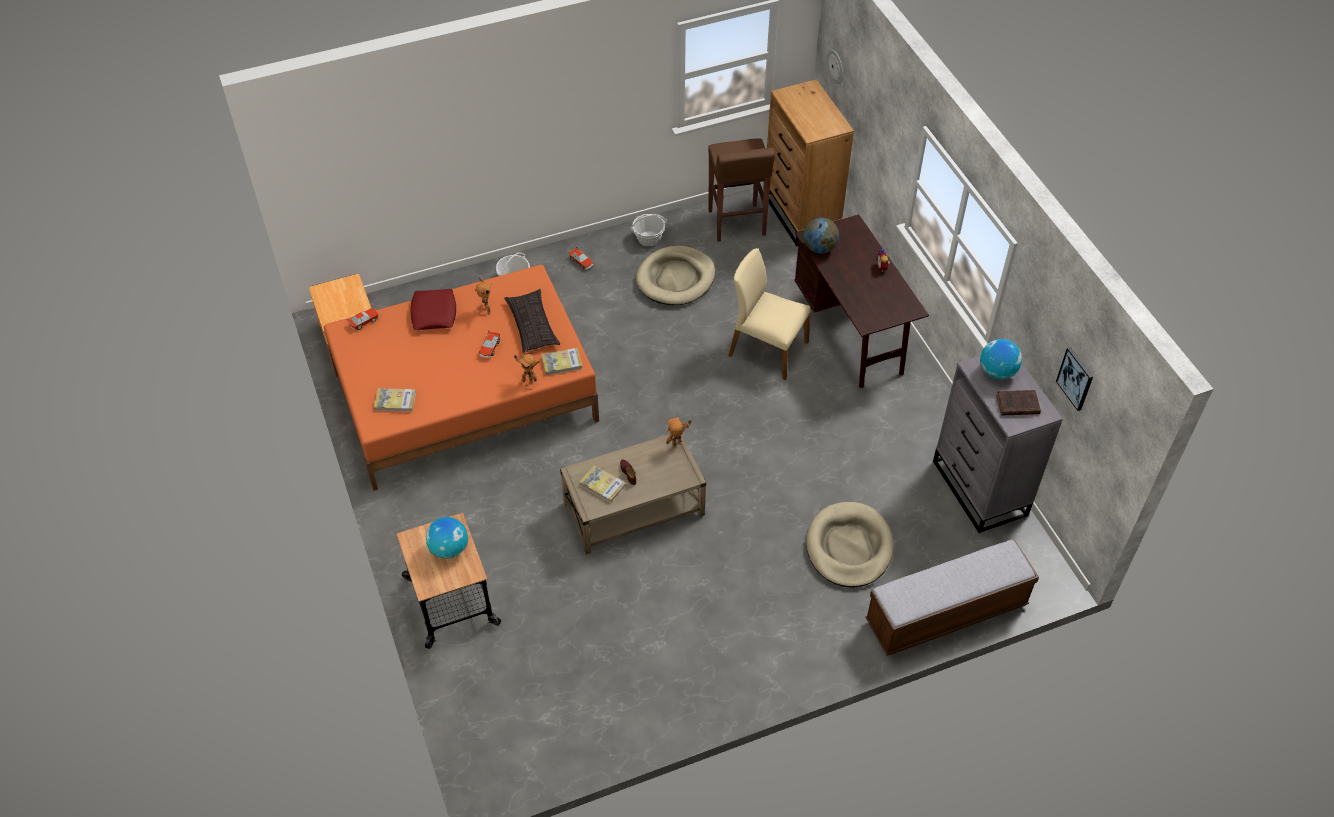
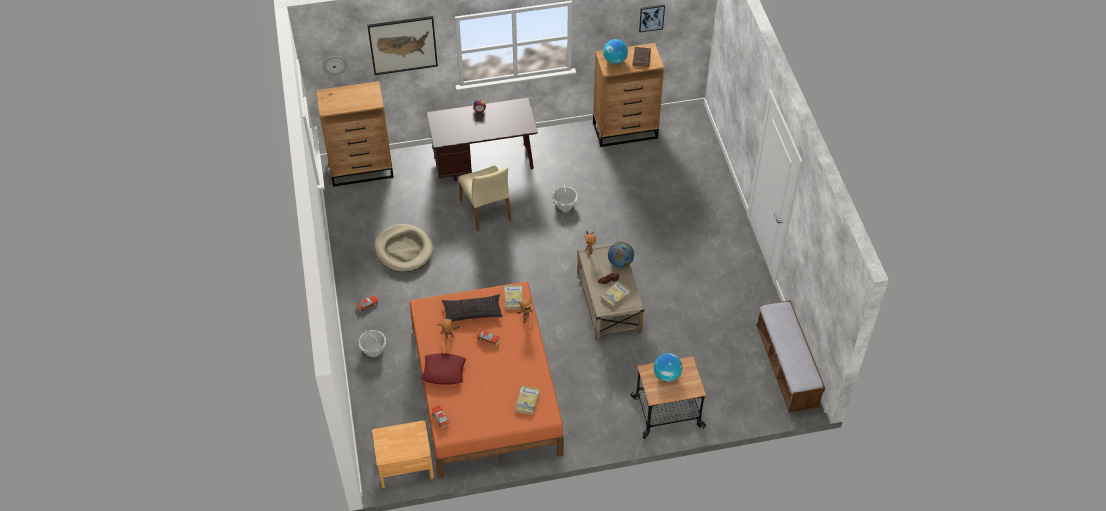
camera: 80 degrees left, 0 degrees up
basket [630,214,667,246] -> basket moved to [553,184,578,211]
brown stool [708,138,775,242] -> none
beige chair [729,248,811,380] -> beige chair turned 60 degrees counterclockwise [459,166,511,231]
globe [803,218,839,253] -> globe moved to [608,242,634,268]
beige dog bed [806,502,893,588] -> none
bench [865,540,1039,656] -> bench moved to [756,300,825,413]
grey dresser [933,355,1063,533] -> brown dresser [593,43,664,147]
none -> picture [367,16,438,75]

